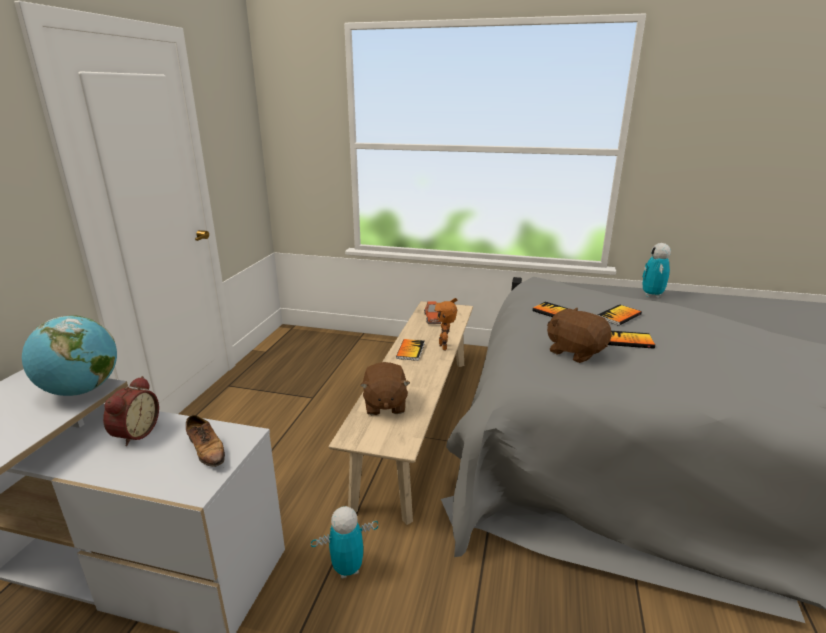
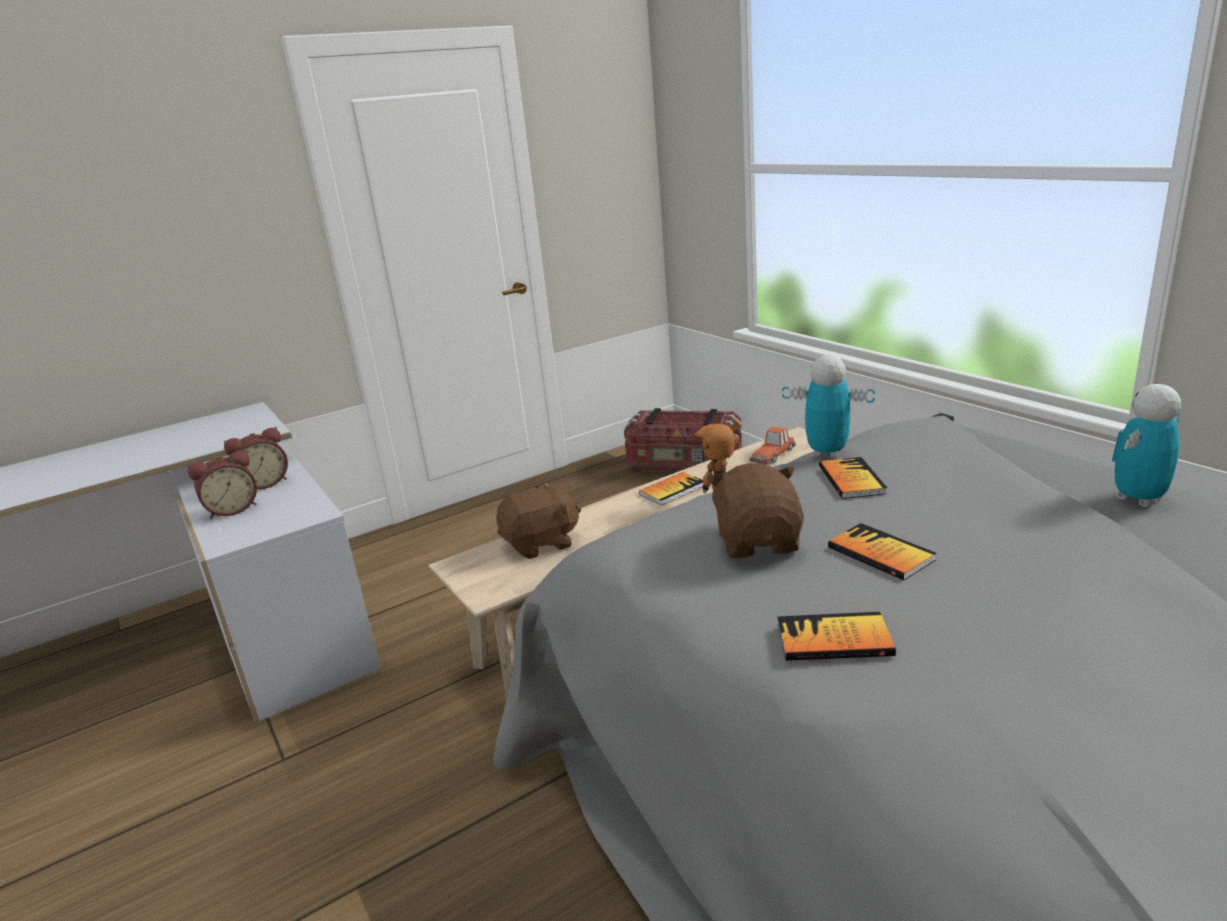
camera: 45 degrees right, 0 degrees up
globe [22,315,117,396] -> none
shoe [186,415,225,467] -> none
toy robot [311,506,378,579] -> toy robot moved to [782,354,875,458]
brown plush toy [360,362,410,415] -> brown plush toy turned 150 degrees counterclockwise [496,482,581,559]
book [598,304,642,326] -> book moved to [777,612,896,661]
none -> alarm clock [188,450,257,519]
none -> storage box [624,408,742,472]

